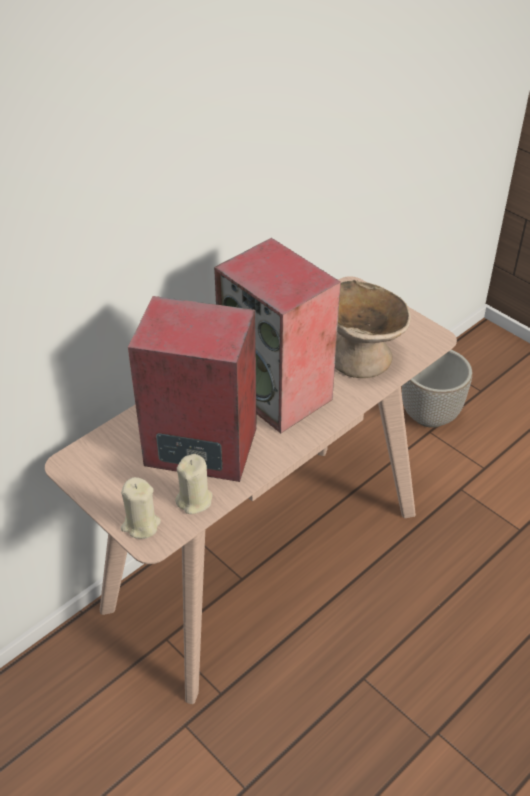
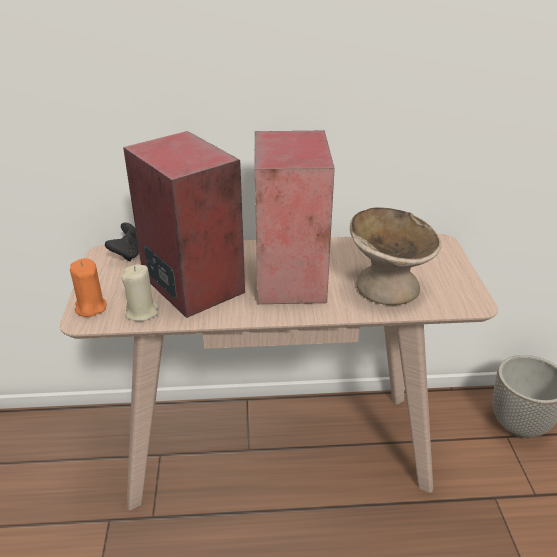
camera: 40 degrees right, 10 degrees down
beige candle [121,477,161,539] -> orange candle [70,258,106,317]
none -> black game controller [105,222,139,262]

